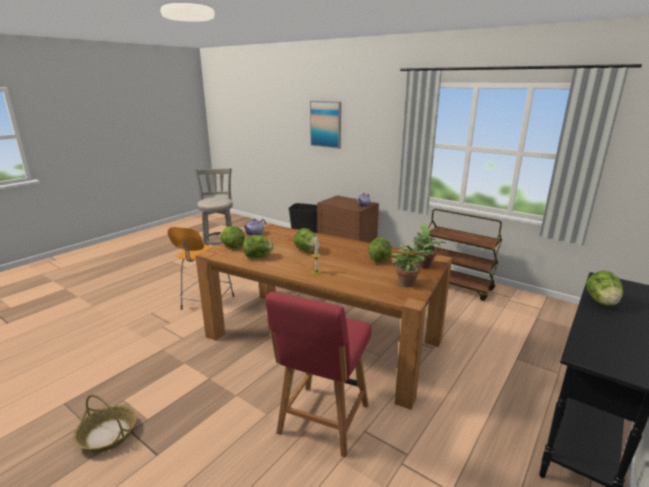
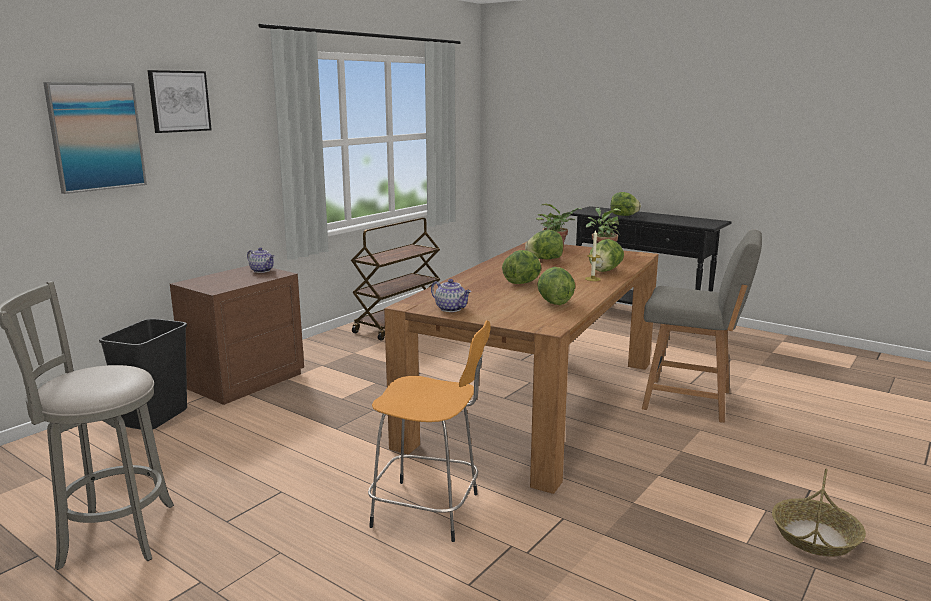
camera: 90 degrees left, 5 degrees down
lettuce [219,226,245,248] -> lettuce moved to [589,239,624,272]
red chair [265,292,372,457] -> grey chair [642,230,762,423]
none -> picture [147,70,212,133]

